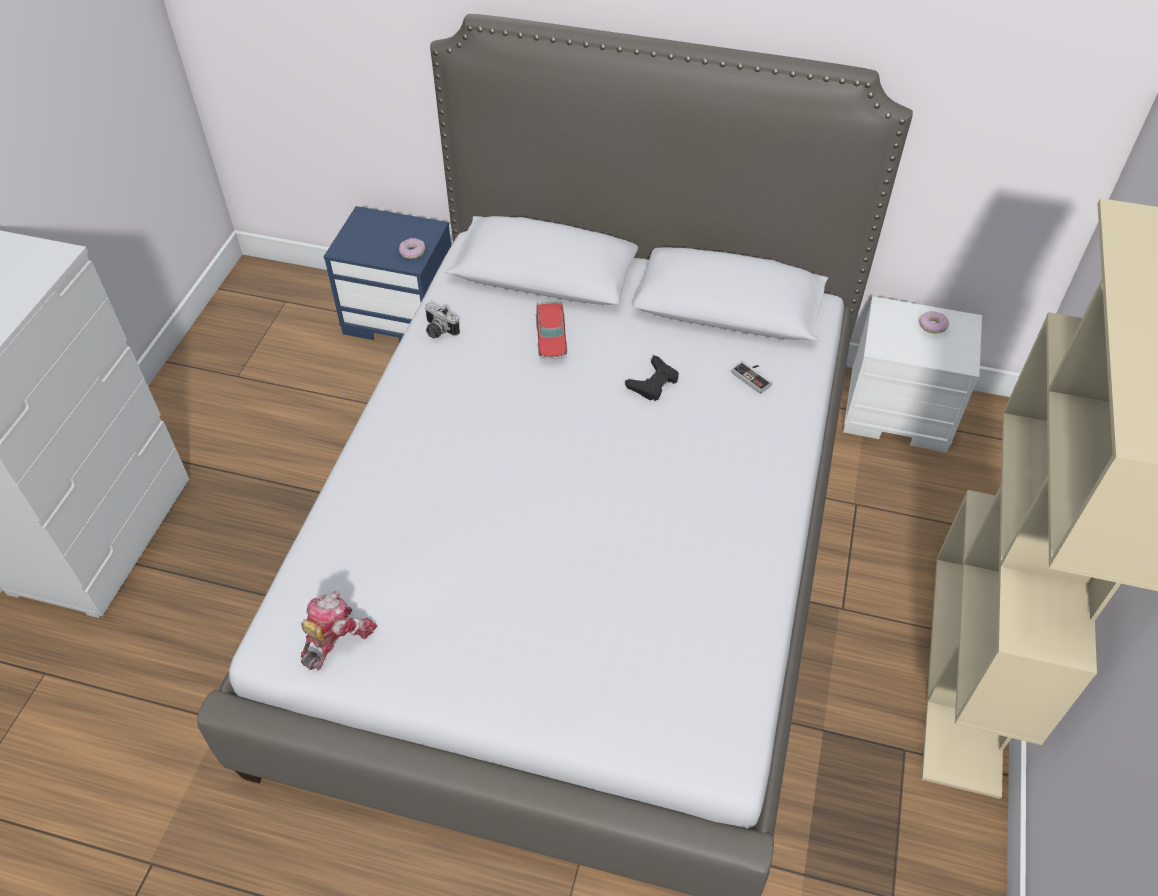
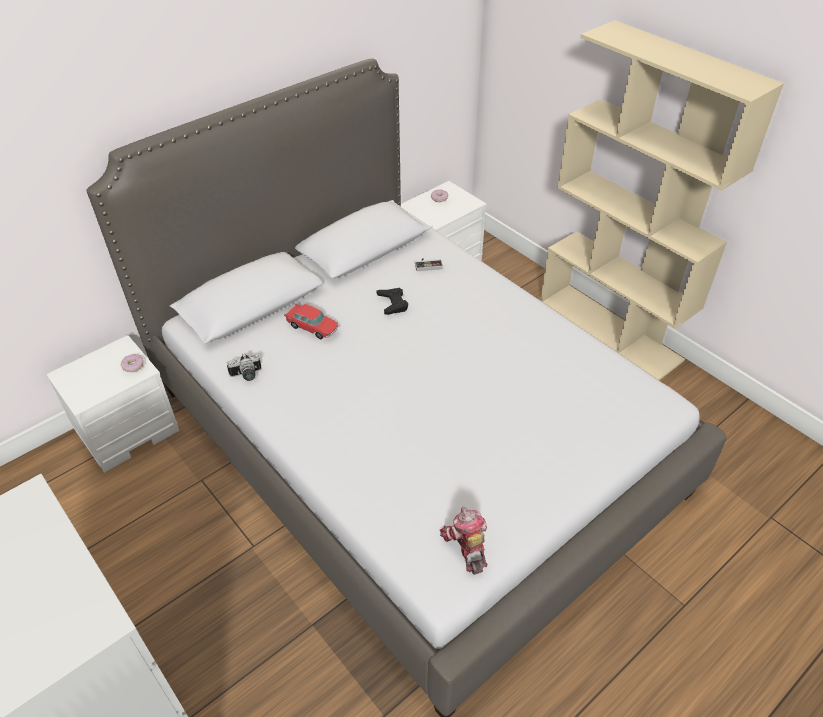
camera: 55 degrees left, 5 degrees down
blue nightstand [324,206,451,343] -> white nightstand [46,335,179,473]

